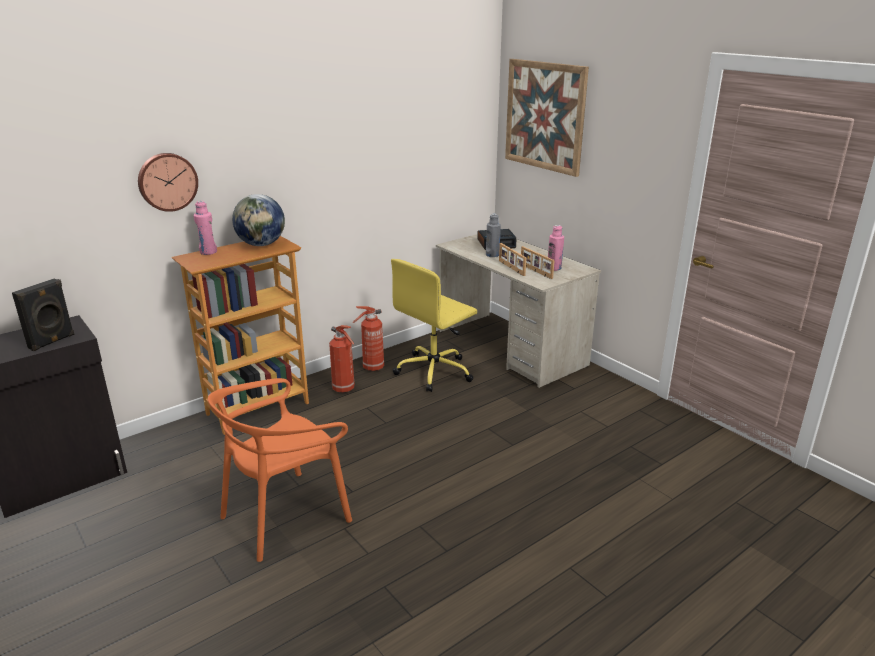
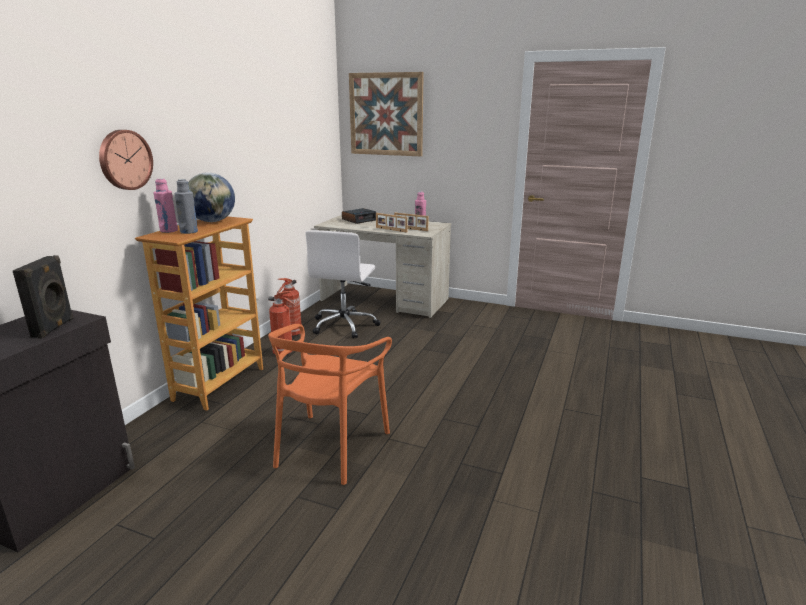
camera: 30 degrees left, 5 degrees down
yellow office chair [391,259,477,392] -> white office chair [305,230,381,339]
grey bottle [486,214,501,257] -> grey bottle moved to [175,179,198,234]

